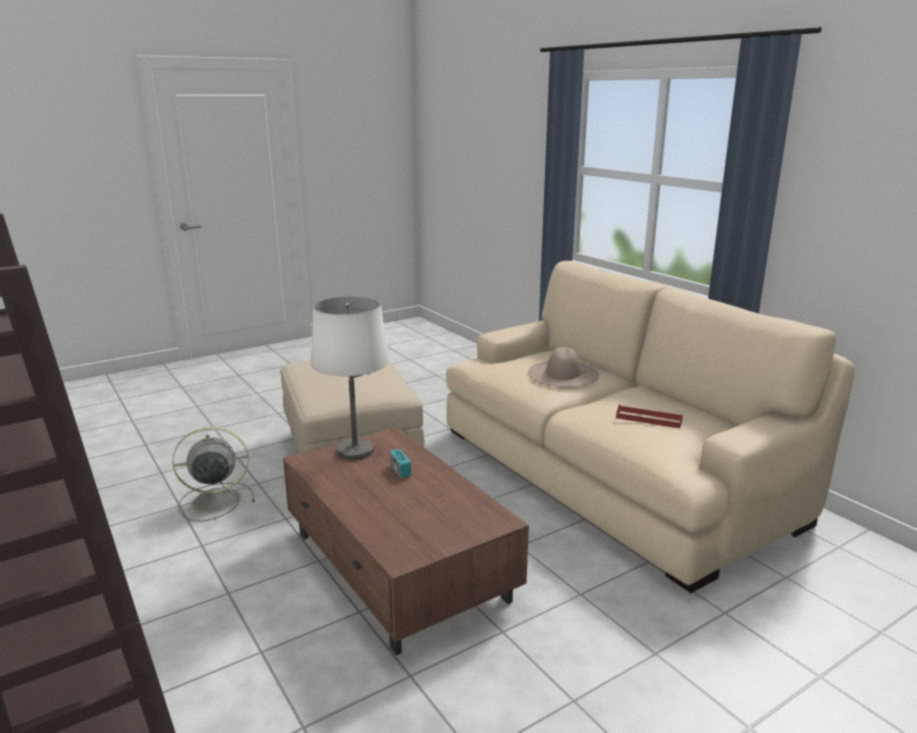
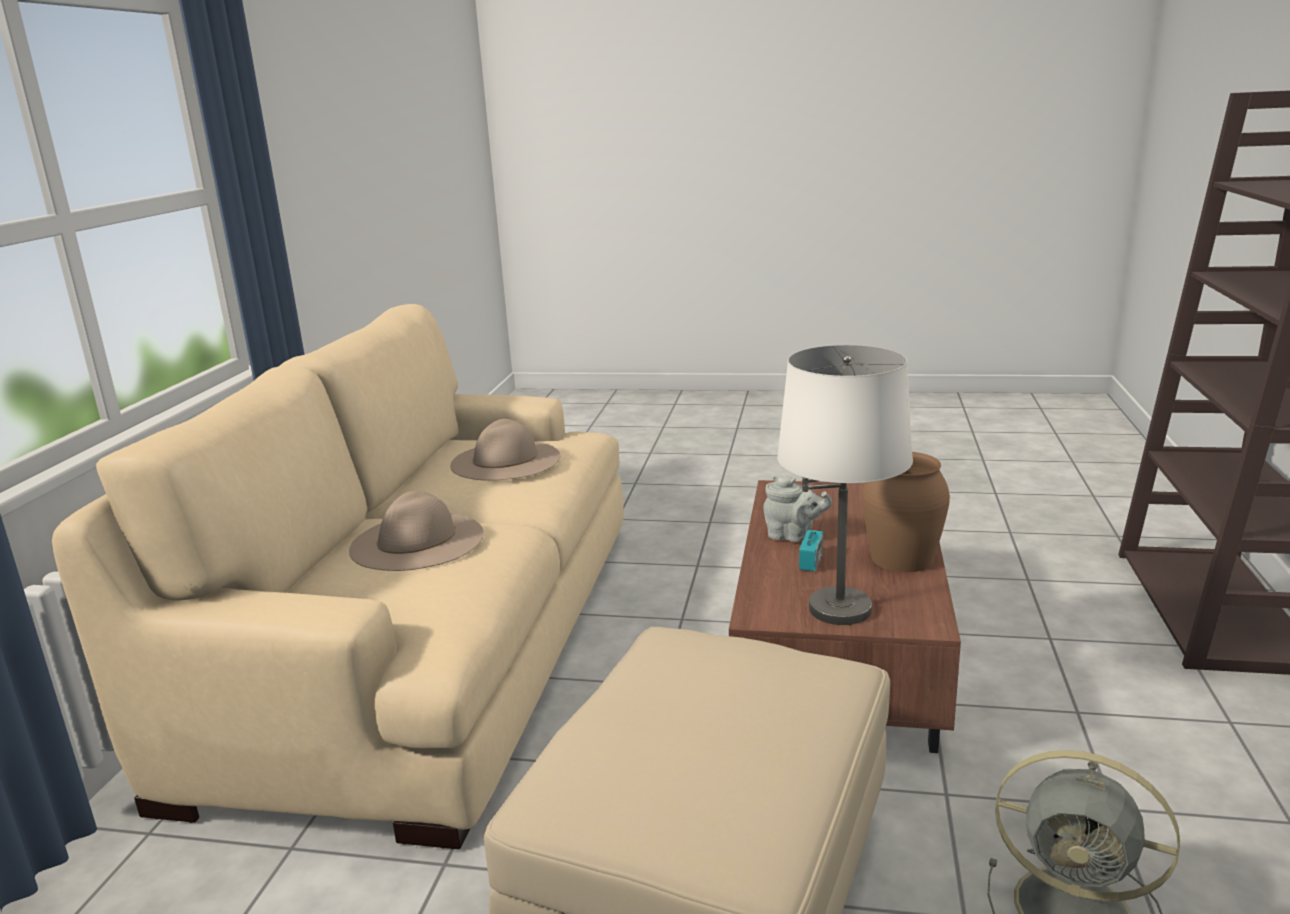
camera: 135 degrees left, 0 degrees up
red tray [616,405,683,428] -> beige hat [450,419,560,481]
none -> grey teapot [763,475,832,542]
none -> brown vase [862,452,950,572]

